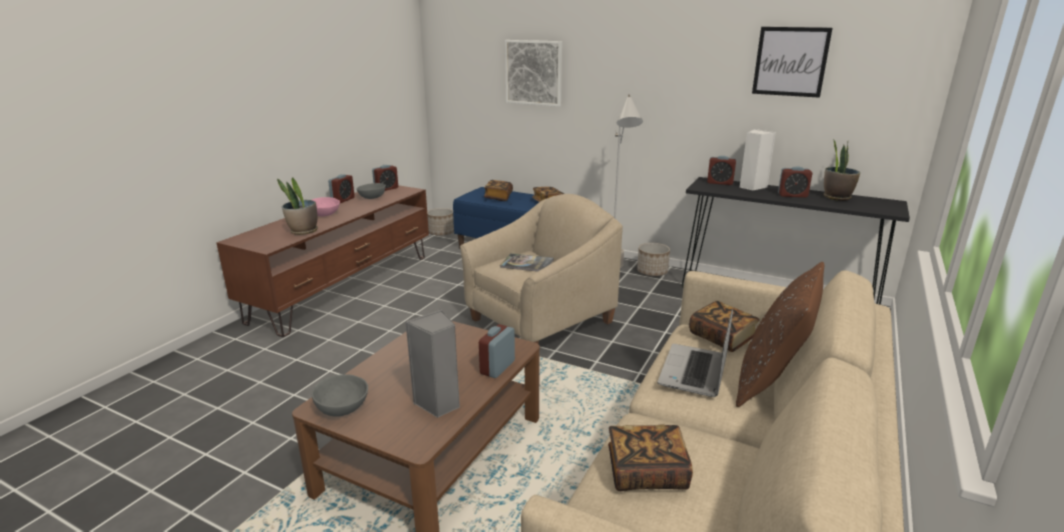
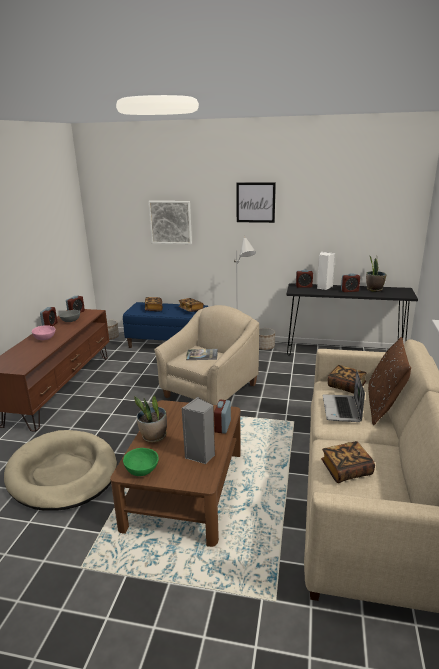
camera: 15 degrees left, 0 degrees up
potted plant [277,177,318,235] -> potted plant moved to [134,395,167,443]
grey bowl [312,374,368,417] -> green bowl [123,448,159,476]
picture [752,27,833,98] -> picture moved to [236,182,276,223]
none -> beige dog bed [4,430,117,510]

